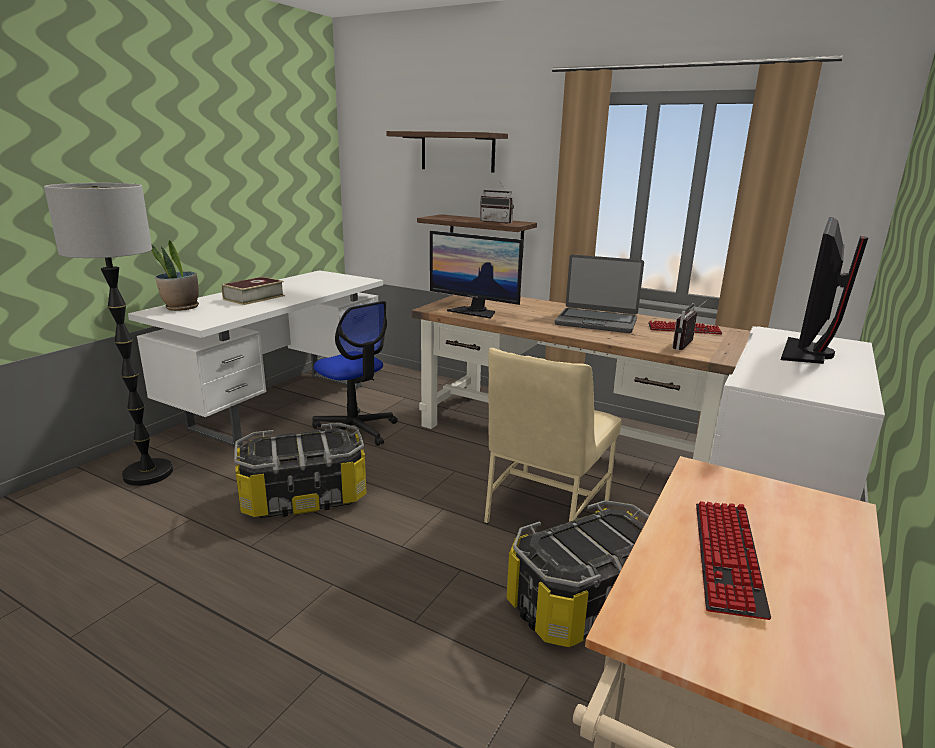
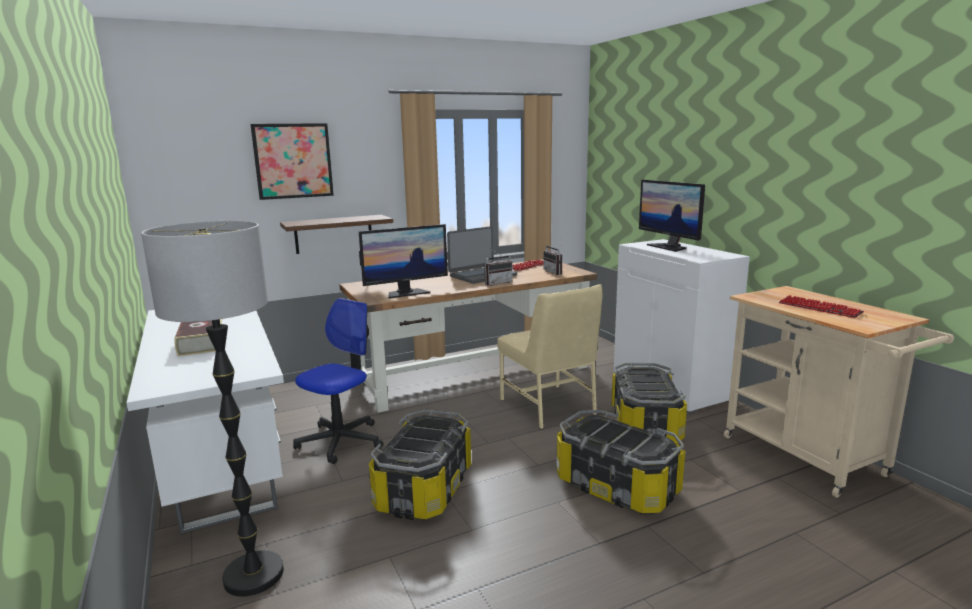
camera: 55 degrees left, 5 degrees down
potted plant [151,240,199,311] -> none
office chair [312,301,397,446] -> office chair turned 45 degrees counterclockwise [293,298,383,464]
shelf [386,131,508,173] -> picture [251,123,334,200]
radio [480,181,514,224] -> radio moved to [484,249,513,286]
none -> storage box [556,410,685,514]

